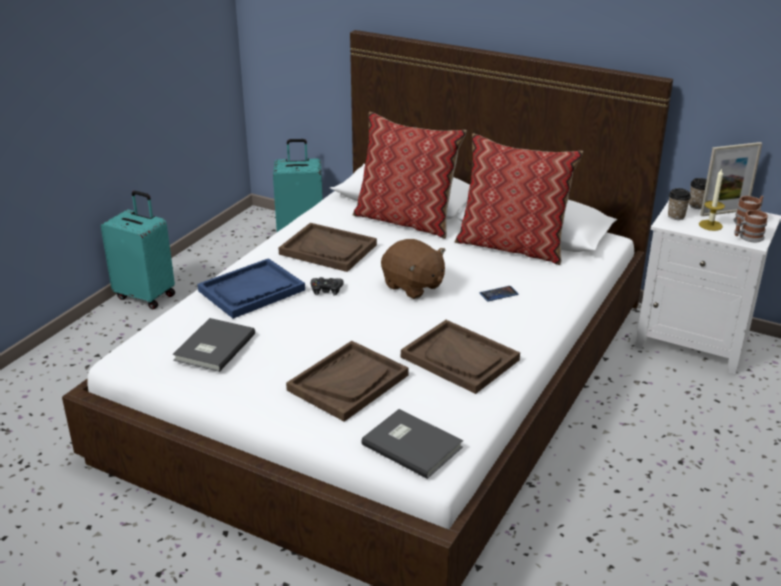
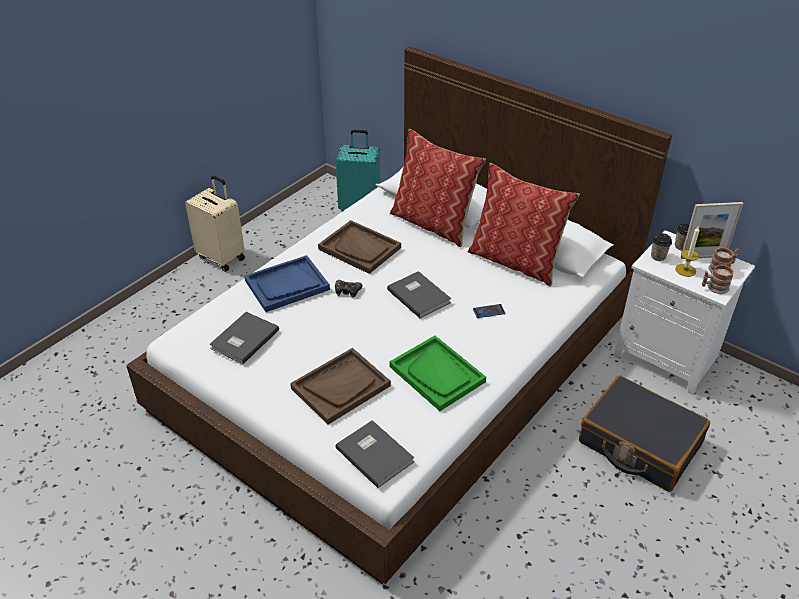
camera: 10 degrees right, 10 degrees up
turquoise suitcase [101,191,175,309] -> beige suitcase [185,175,245,272]
brown plush toy [381,239,446,299] -> grey book [387,271,451,318]
brown tray [401,320,520,394] -> green tray [389,336,486,411]
none -> black suitcase [579,375,710,492]

